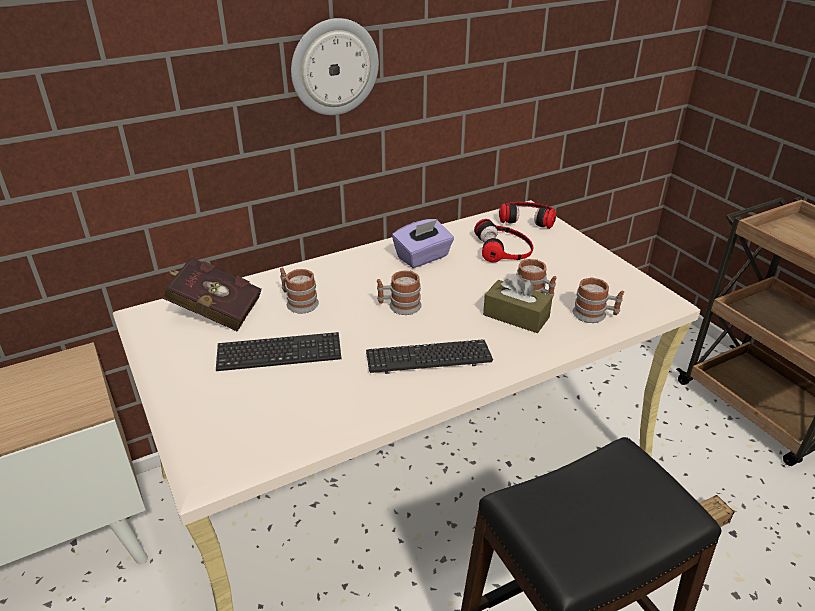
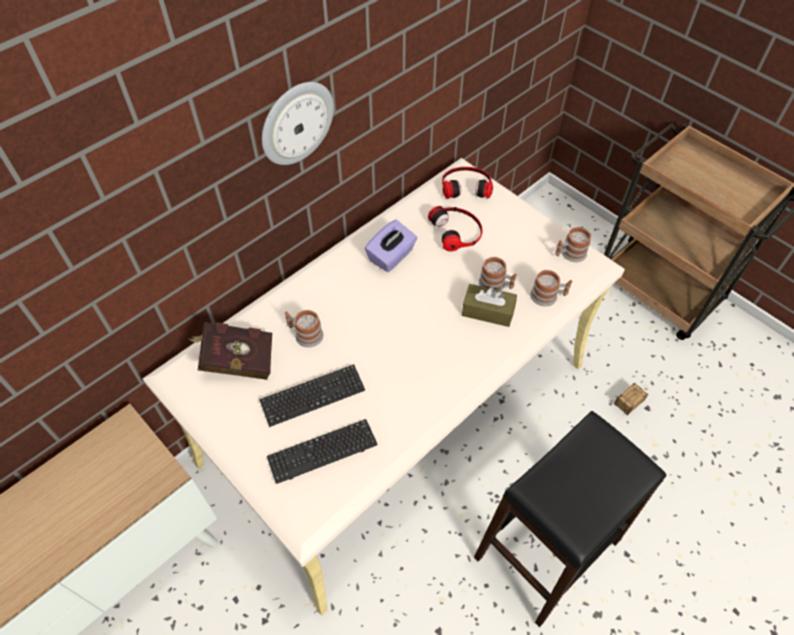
camera: 15 degrees left, 20 degrees up
keyboard [366,340,493,374] -> keyboard moved to [267,419,378,484]
mug [377,271,422,315] -> mug moved to [555,227,591,262]

